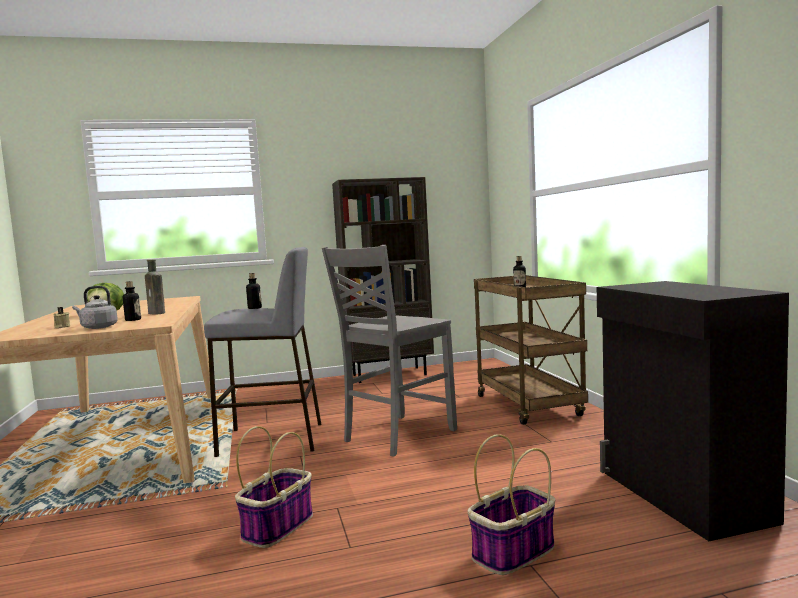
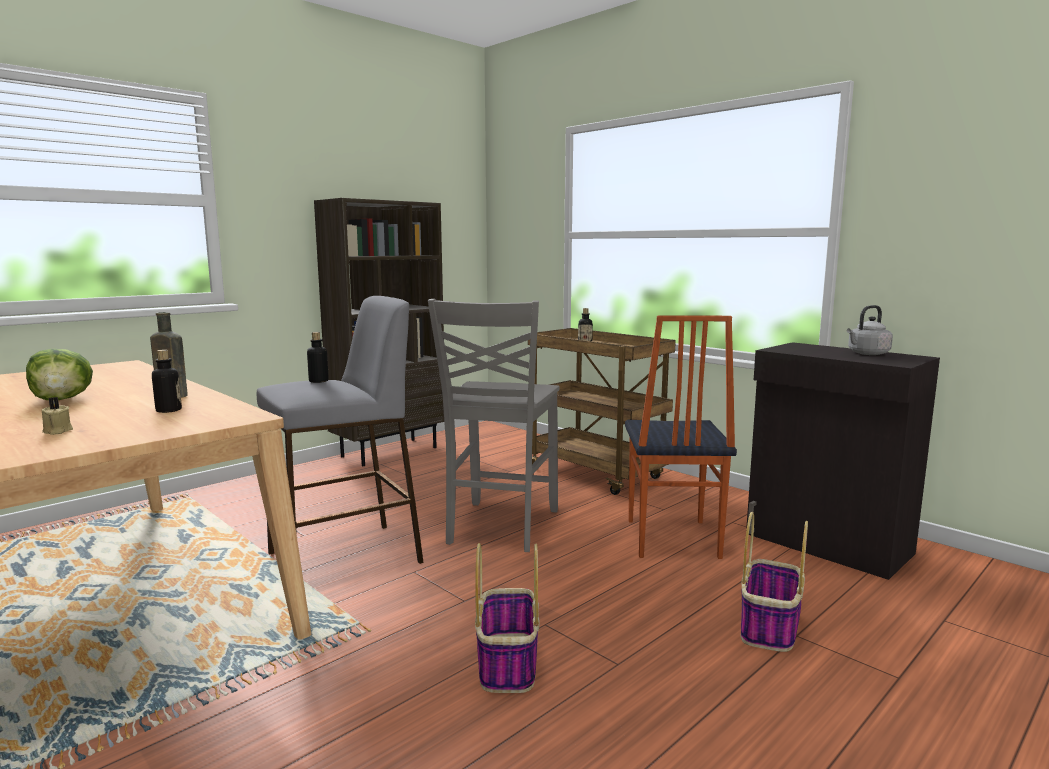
camera: 30 degrees left, 5 degrees up
grey kettle [72,286,118,329] -> grey kettle moved to [847,305,893,355]
none -> chair [625,315,737,559]

